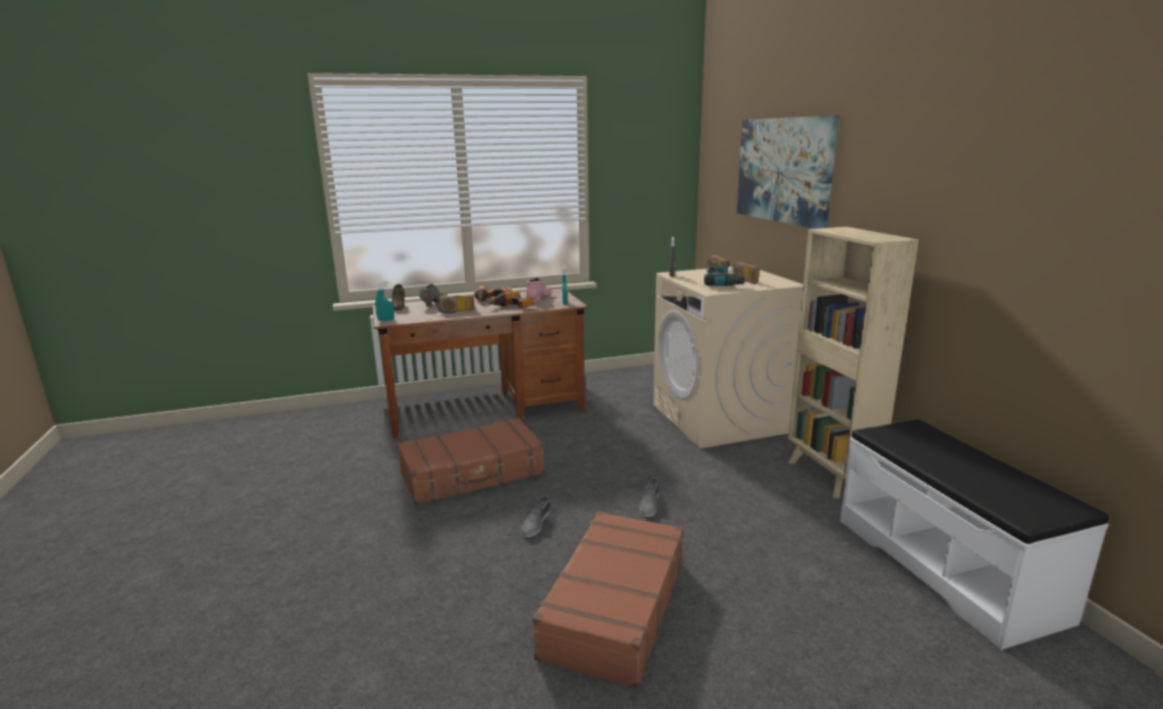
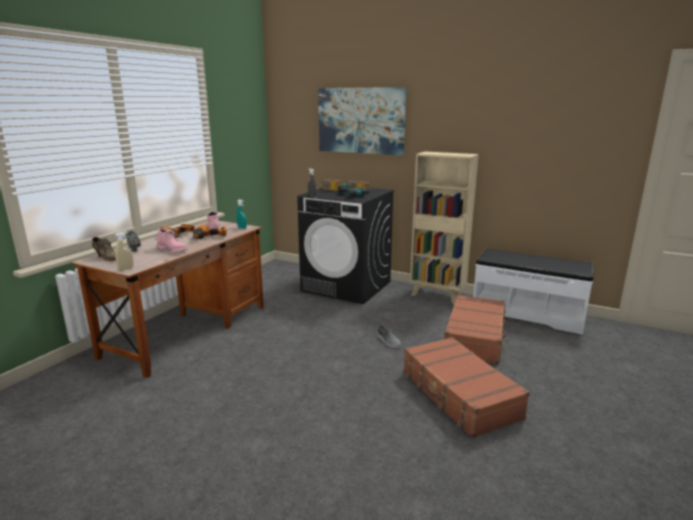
camera: 45 degrees left, 0 degrees up
turquoise spray bottle [375,281,394,321] -> beige spray bottle [115,231,134,271]
brown suitcase [397,418,545,505] -> brown suitcase moved to [444,295,507,364]
radio [437,295,475,314] -> pink boot [157,228,188,252]
grey shoe [521,496,550,537] -> none
beige washing machine [653,267,803,448] -> black washing machine [297,188,394,304]

